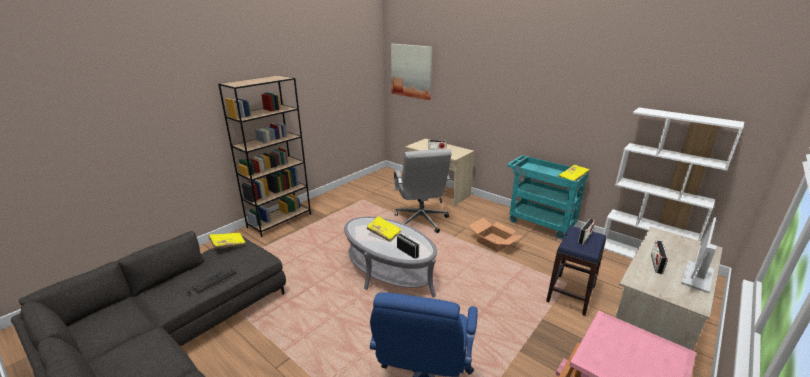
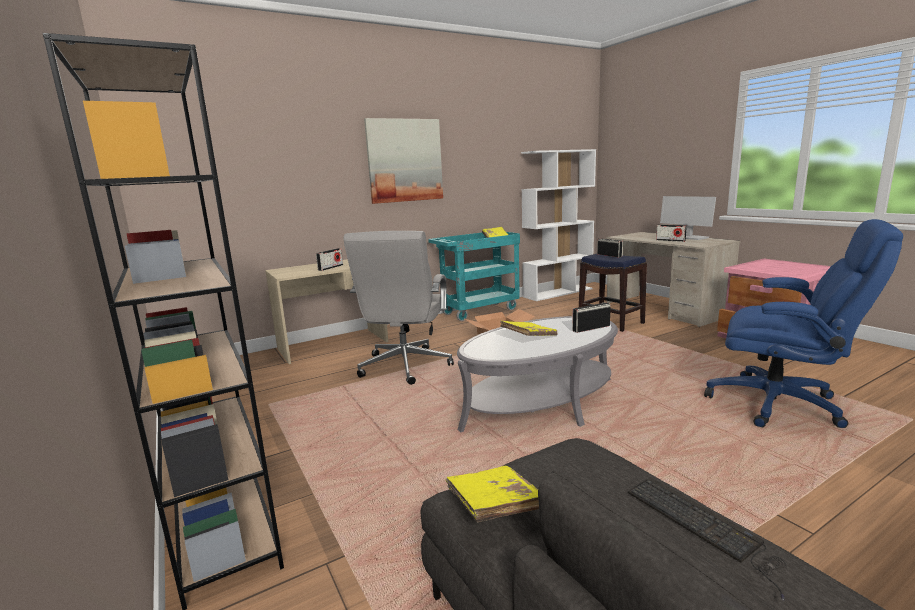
camera: 70 degrees left, 10 degrees down
picture [391,44,432,100] -> picture moved to [364,118,443,204]
grey office chair [394,149,451,233] -> grey office chair turned 90 degrees clockwise [344,231,454,385]

